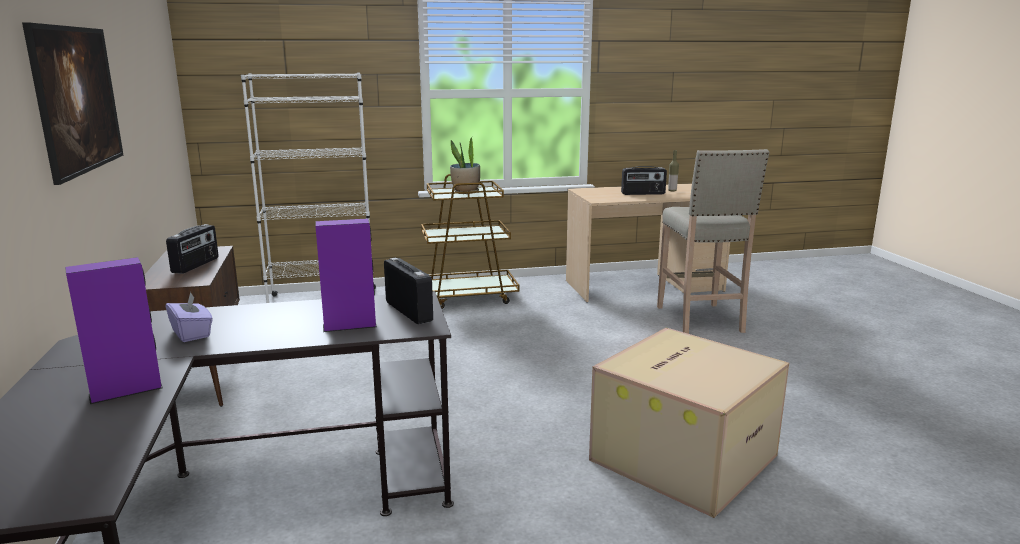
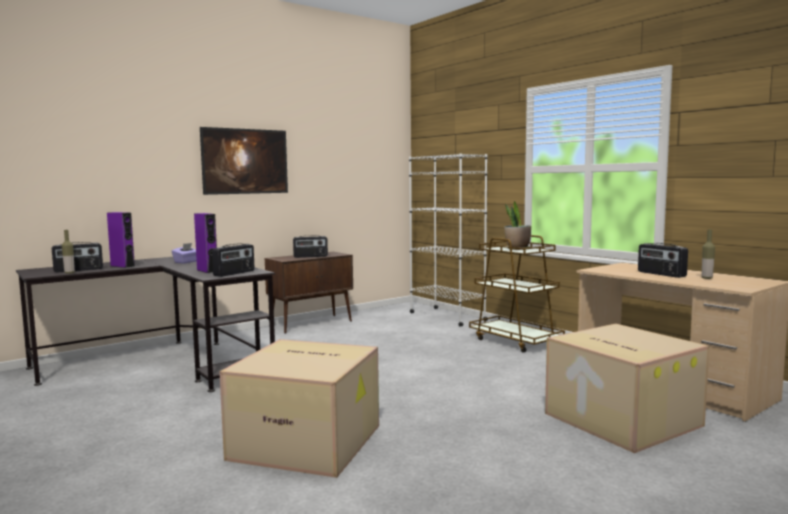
camera: 65 degrees right, 10 degrees down
beige stool [657,149,769,334] -> cardboard box [545,324,709,453]
none -> radio [52,242,103,272]
none -> bottle [62,230,75,274]

